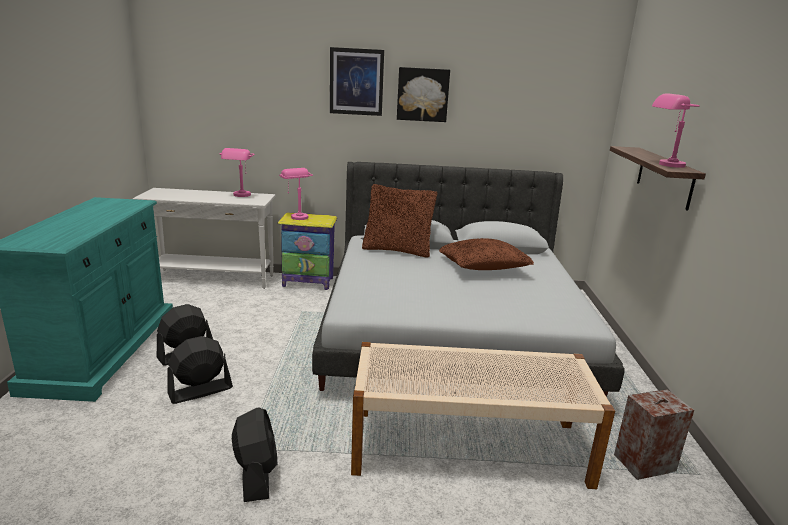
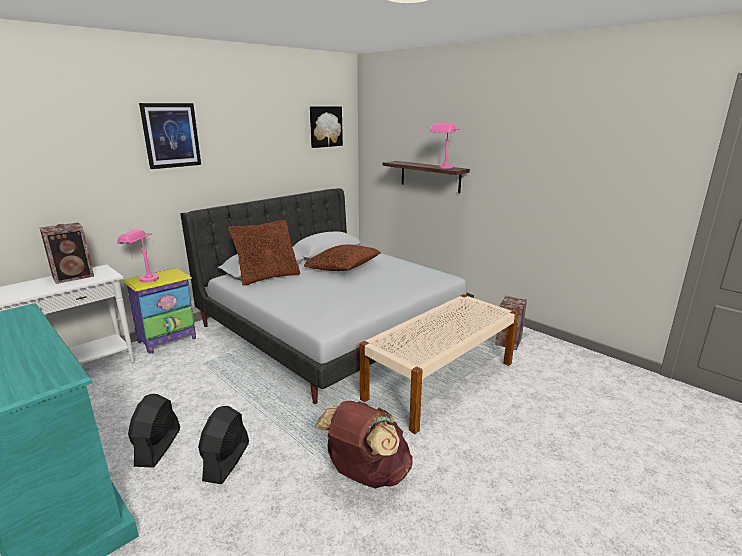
camera: 45 degrees left, 0 degrees up
pink table lamp [220,148,255,197] -> speaker [40,222,94,284]
black fan [232,408,278,502] -> brown backpack [315,401,413,489]
picture [397,67,450,122] -> picture moved to [310,106,343,148]

